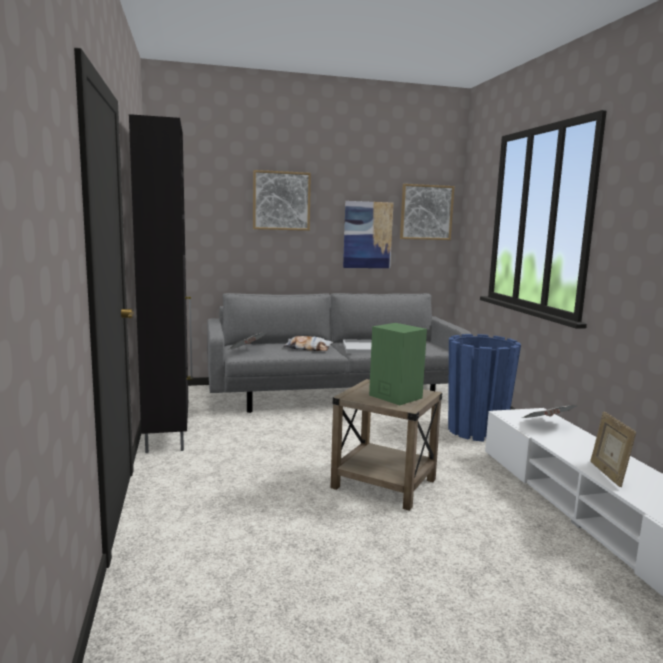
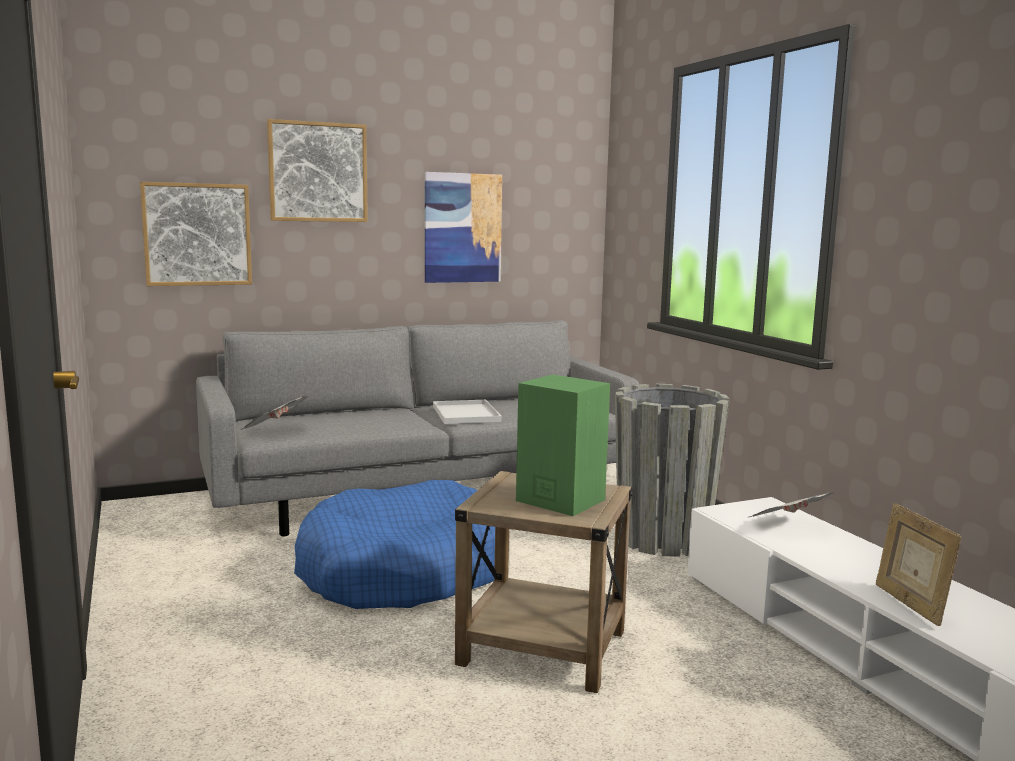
camera: 10 degrees left, 0 degrees up
black cabinet [129,114,193,453] -> none
pillow [283,336,333,351] -> none
picture [400,184,454,240] -> picture moved to [140,182,252,286]
blue planter [448,334,521,442] -> grey planter [615,384,730,557]
none -> blue dog bed [294,480,495,609]

